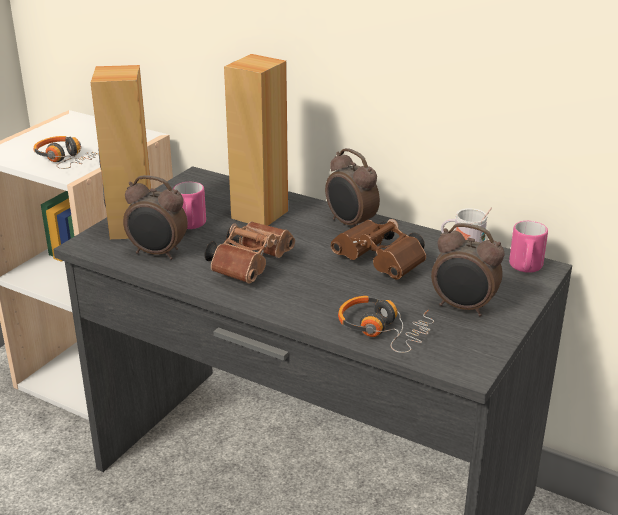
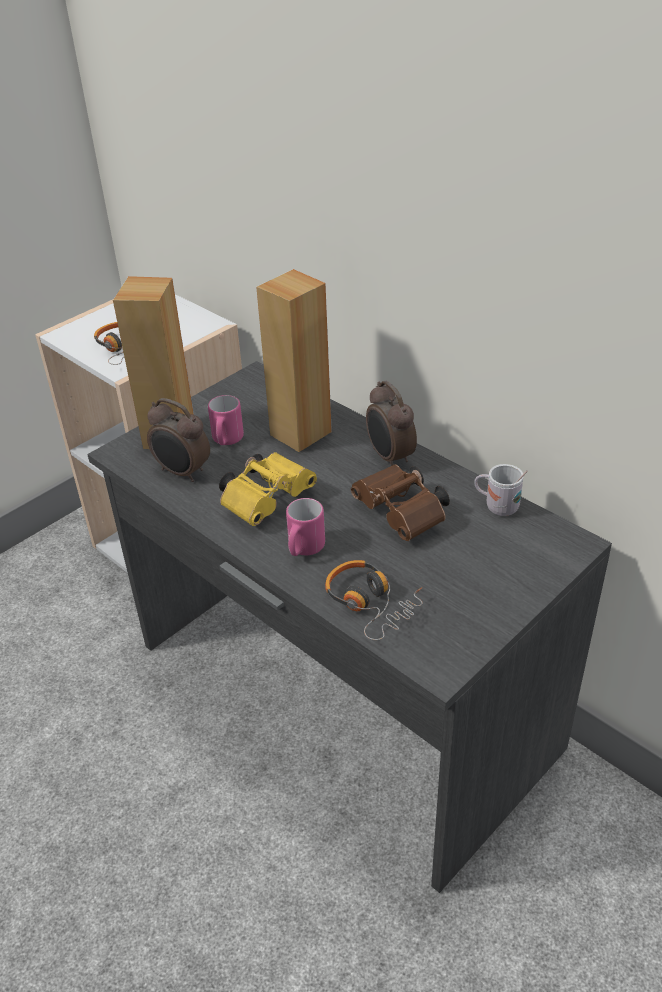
camera: 15 degrees right, 10 degrees up
brown binoculars [205,221,295,284] -> yellow binoculars [219,452,317,526]
alarm clock [431,223,504,316] -> none
pink mug [509,221,548,273] -> pink mug moved to [286,498,325,556]

